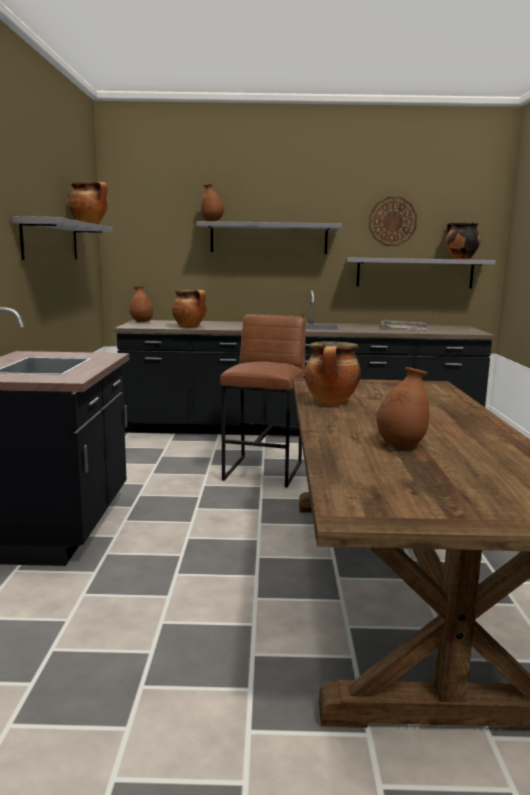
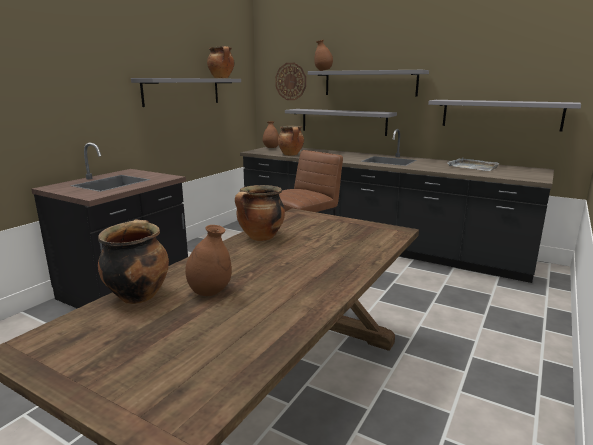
camera: 30 degrees right, 5 degrees up
wall clock [369,197,417,246] -> wall clock moved to [275,63,306,100]
cooking pot [446,222,481,259] -> cooking pot moved to [98,219,169,304]
none -> grey shelf [285,109,397,136]

